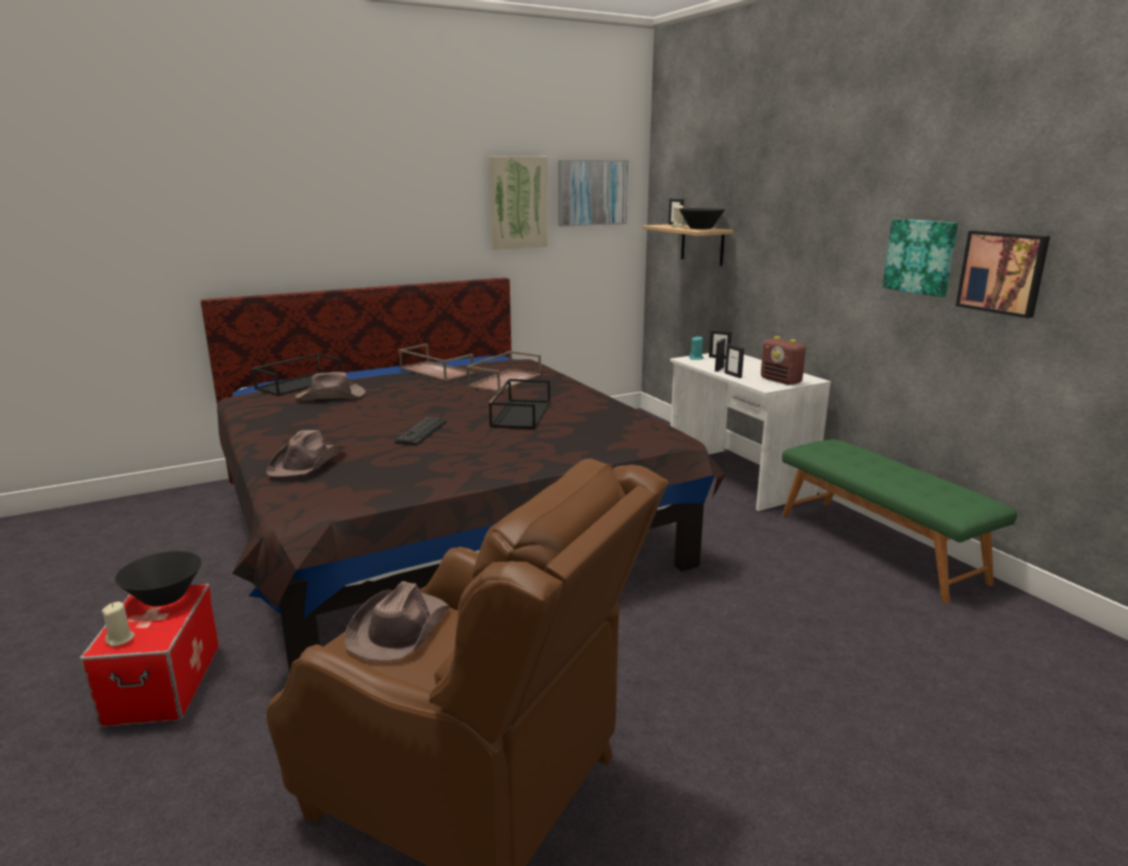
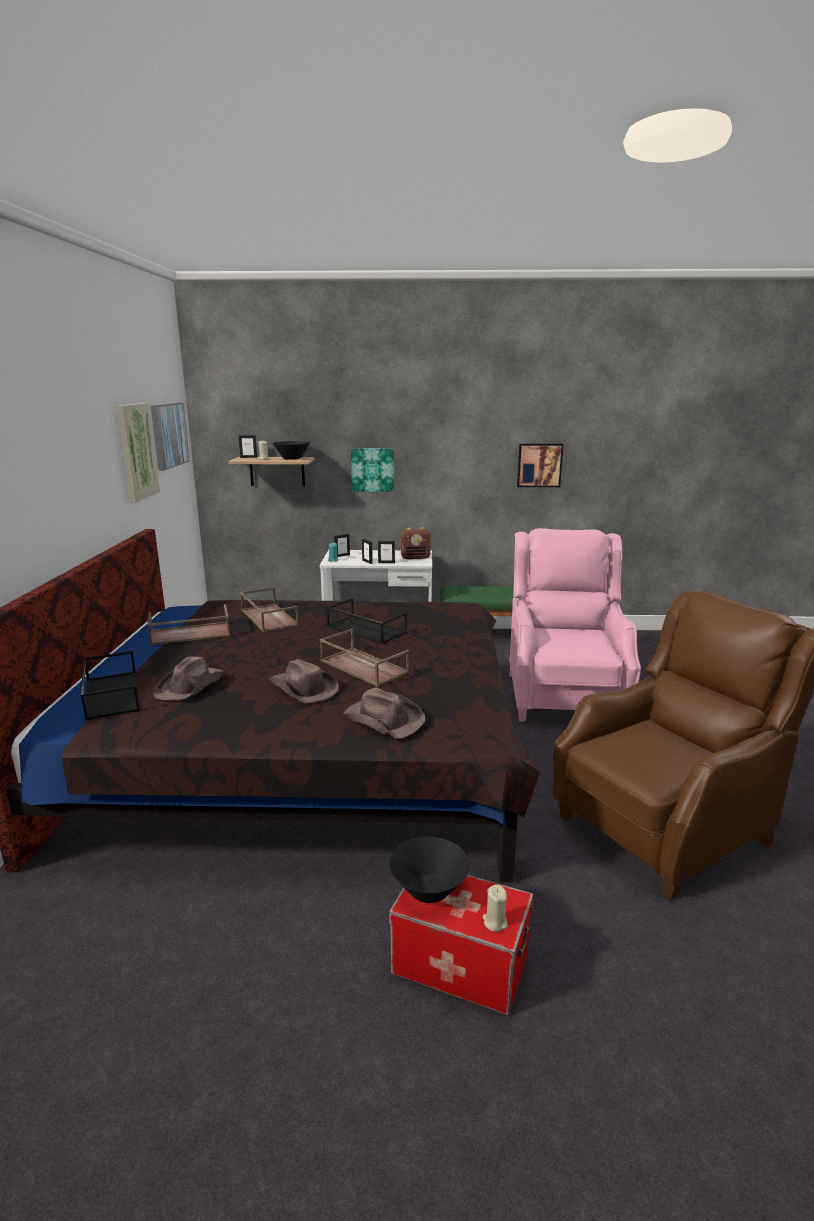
camera: 60 degrees left, 0 degrees up
brown hat [344,581,450,662] -> brown hat moved to [268,659,339,703]
keyboard [395,417,447,446] -> brown tray [320,629,410,687]
picture [883,219,958,297] -> picture moved to [351,448,394,492]
none -> pink armchair [509,528,641,722]

